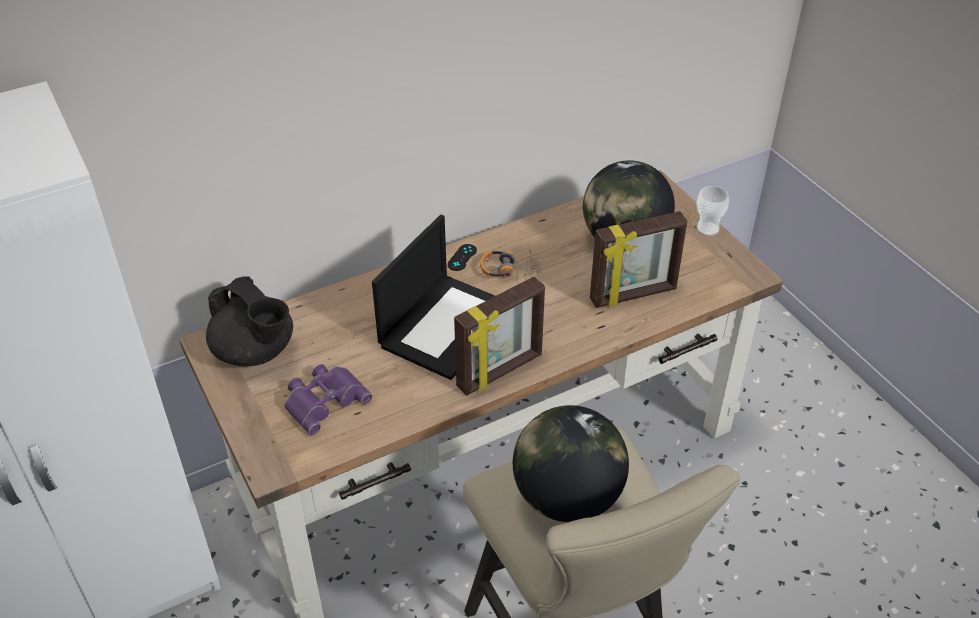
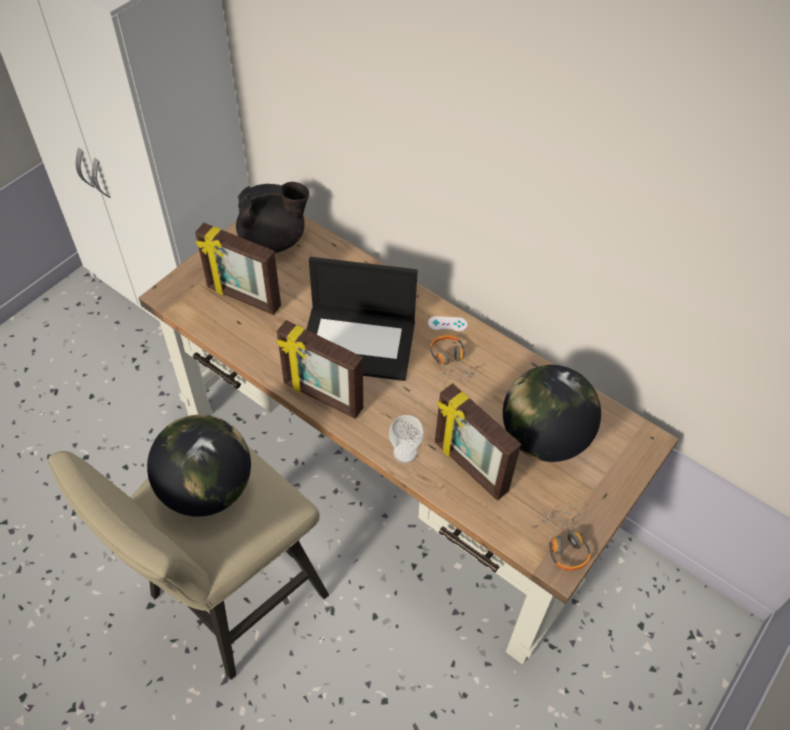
camera: 65 degrees right, 10 degrees up
black teapot [206,276,293,366] -> black teapot turned 120 degrees counterclockwise [236,182,309,253]
purple binoculars [284,364,372,435] -> picture frame [195,223,281,315]
black game controller [448,244,477,271] -> white game controller [428,316,468,332]
cup [696,186,729,236] -> cup moved to [389,415,424,463]
none -> headphones [531,506,591,571]

